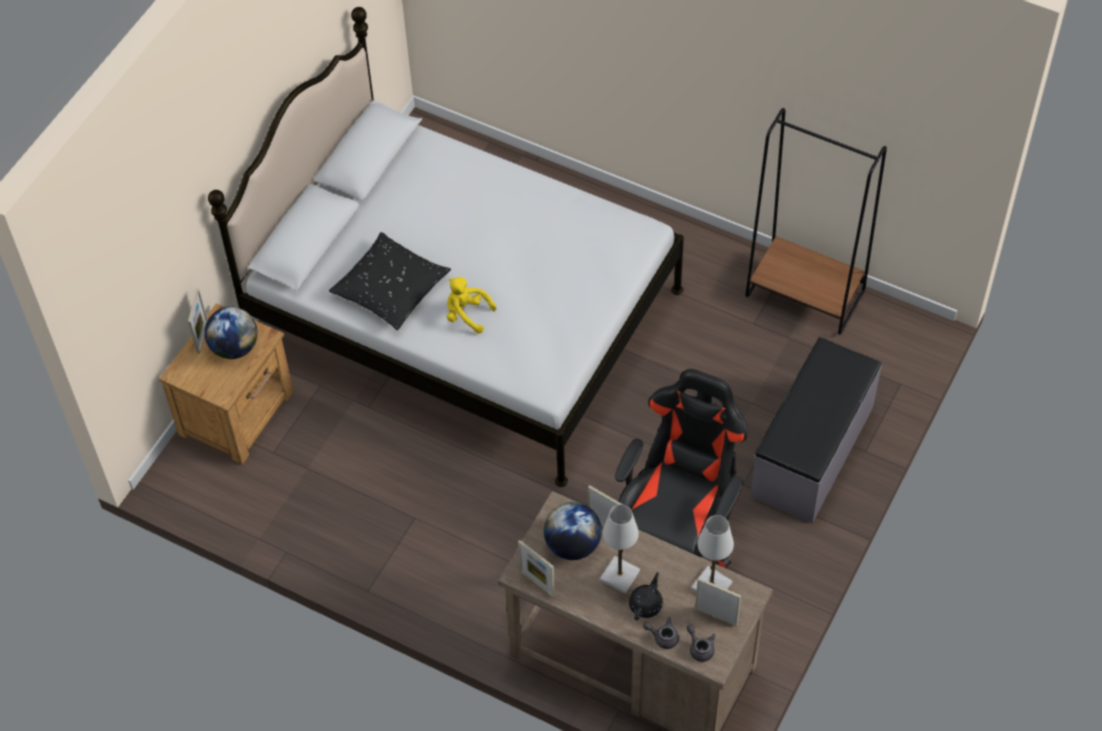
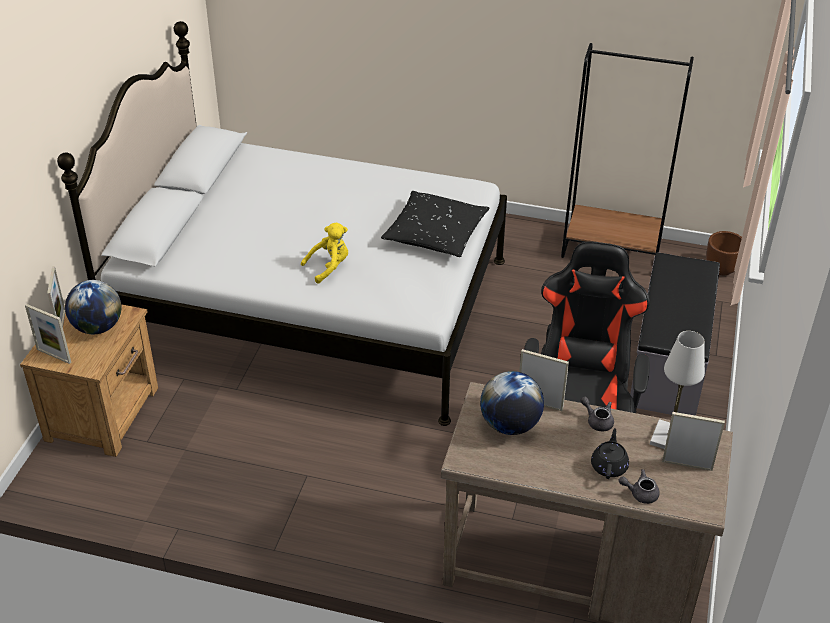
camera: 15 degrees left, 15 degrees down
black pillow [329,232,451,330] -> black pillow moved to [381,191,489,257]
yellow plush toy [447,277,496,334] -> yellow plush toy turned 135 degrees clockwise [301,223,348,284]
picture frame [518,540,555,597] -> picture frame moved to [25,304,71,364]
white table lamp [600,505,640,594] -> none
grey teapot [687,625,716,662] -> grey teapot moved to [581,397,614,431]
none -> brown planter [706,231,742,275]

